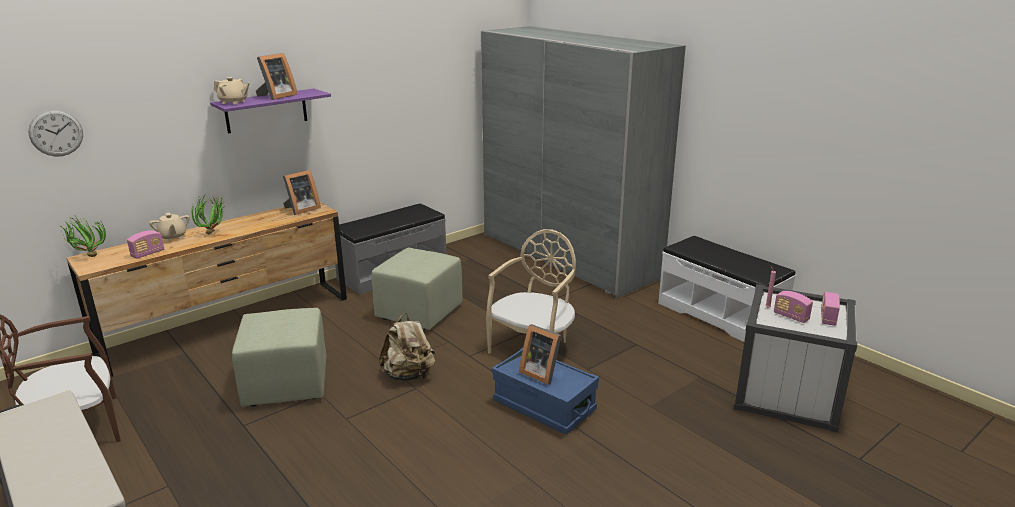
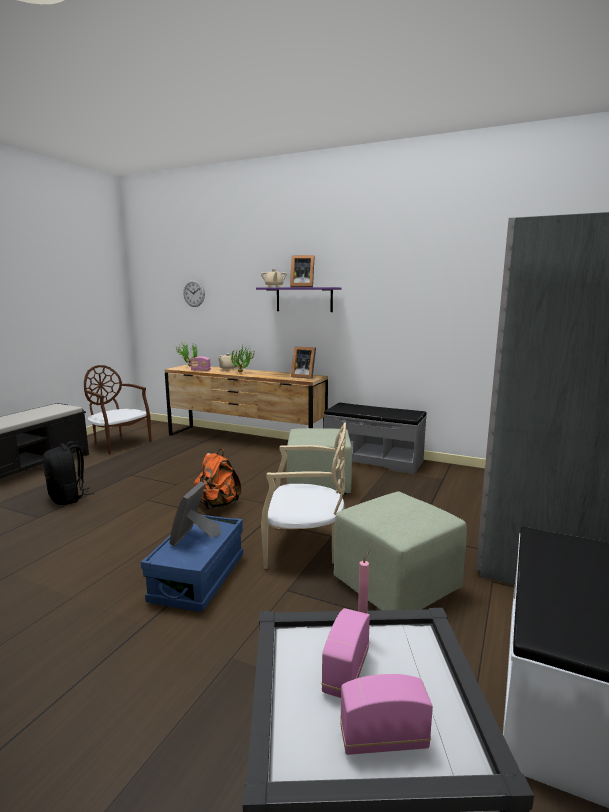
camera: 65 degrees right, 10 degrees down
green ottoman [232,308,326,407] -> green ottoman moved to [334,491,467,610]
beige backpack [379,313,435,381] -> orange backpack [194,449,241,509]
none -> black backpack [43,441,94,505]

